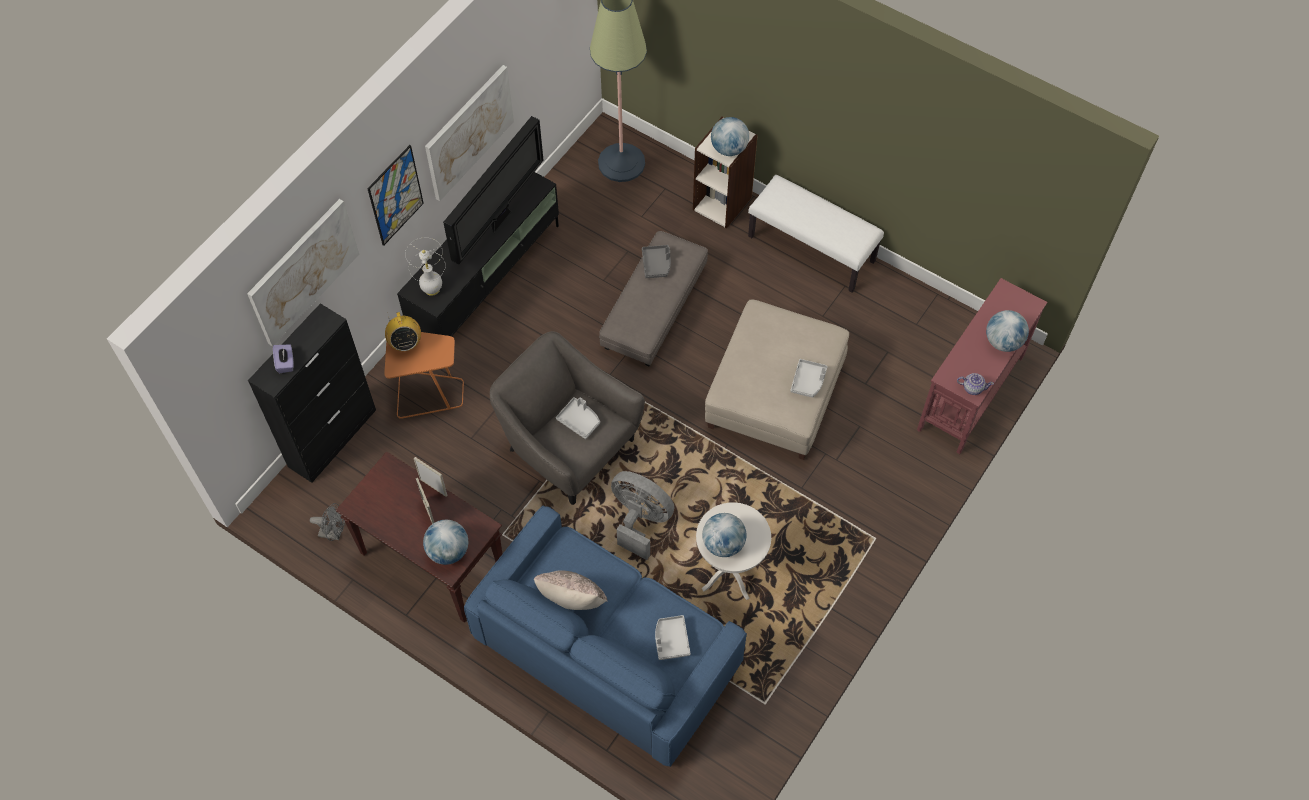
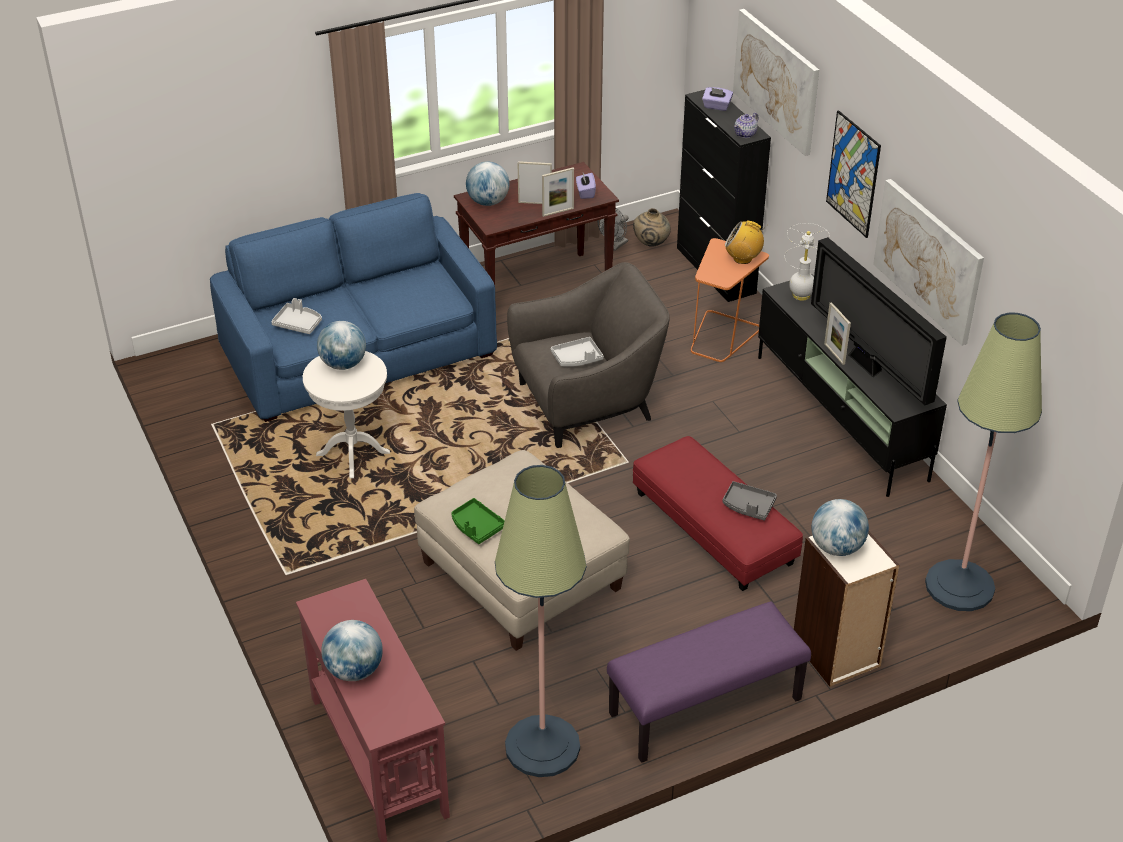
camera: 120 degrees right, 20 degrees down
beige pillow [534,570,608,610] -> none
grey ottoman [599,231,708,367] -> red ottoman [633,436,803,591]
grey fan [611,471,675,560] -> none
white bench [748,175,884,293] -> purple bench [607,602,811,763]
grey tray [790,359,828,398] -> green tray [451,498,505,544]
teapot [957,373,994,395] -> teapot moved to [734,113,758,138]
none -> floor lamp [495,465,587,777]
none -> purple tissue box [576,173,596,199]
none -> beige vase [633,208,671,247]
none -> picture frame [824,302,851,365]

